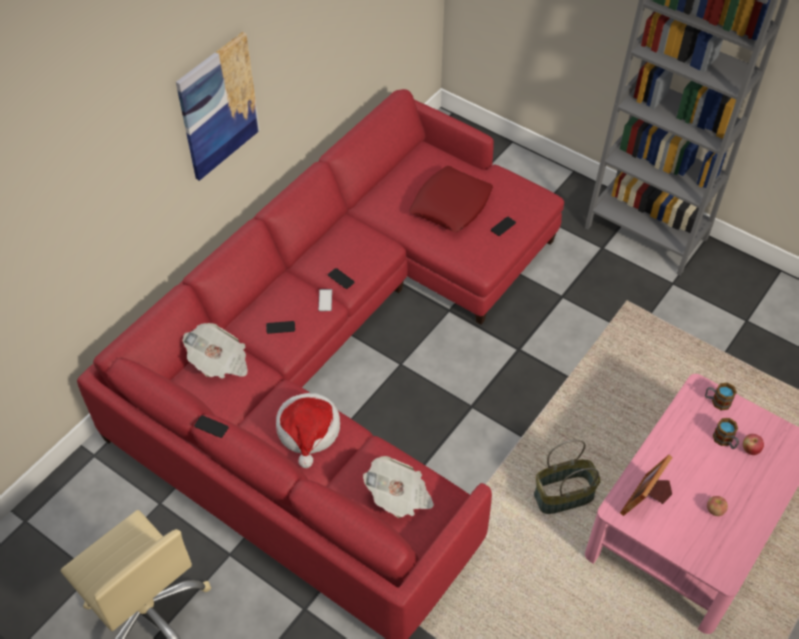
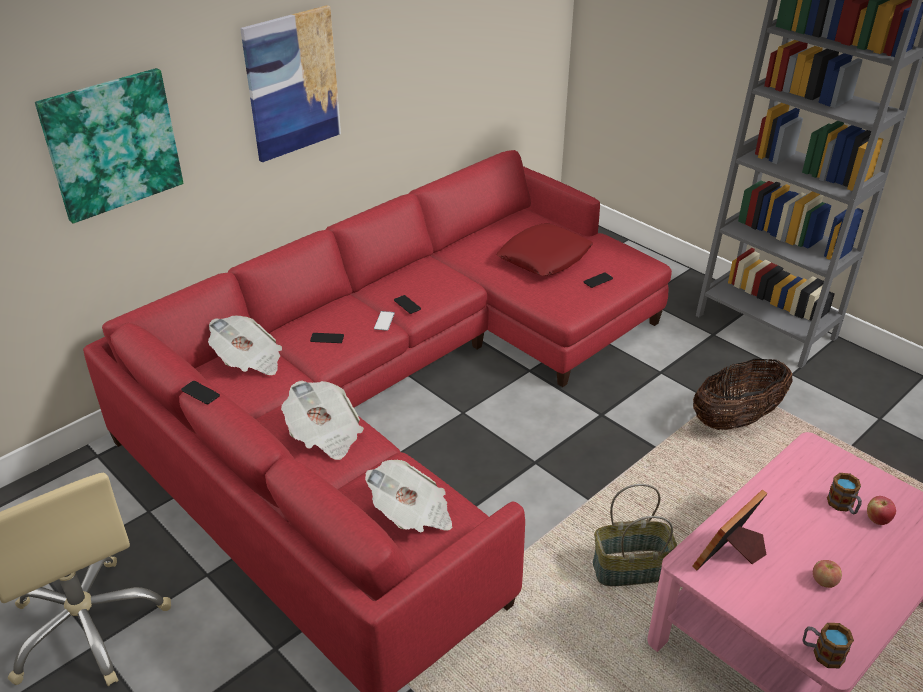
camera: 10 degrees right, 15 degrees down
hat [276,393,340,468] -> newspaper [281,380,364,460]
mug [705,382,737,410] -> mug moved to [803,623,854,668]
none -> picture [35,68,183,224]
none -> basket [693,359,792,430]

